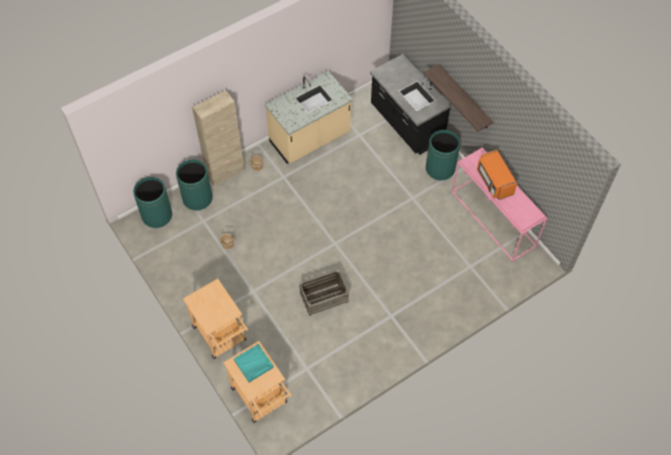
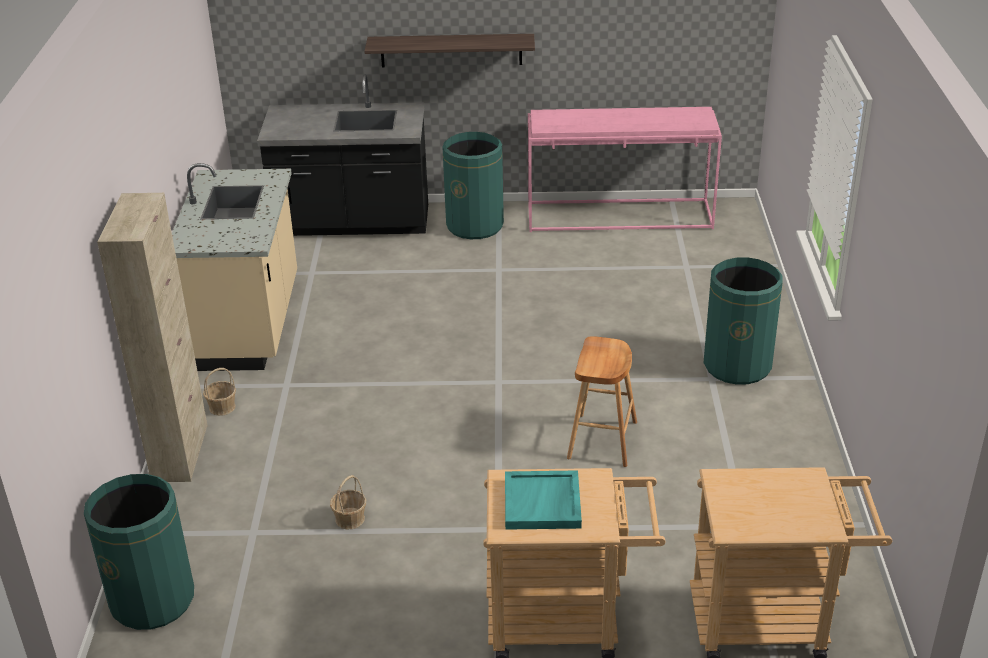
camera: 55 degrees left, 25 degrees down
green trash can [176,159,213,211] -> green trash can moved to [704,257,783,385]
turquoise tray [234,344,274,382] -> turquoise tray moved to [505,470,582,530]
crate [299,270,349,316] -> brown stool [567,336,637,467]
orange microwave [477,150,517,200] -> none

